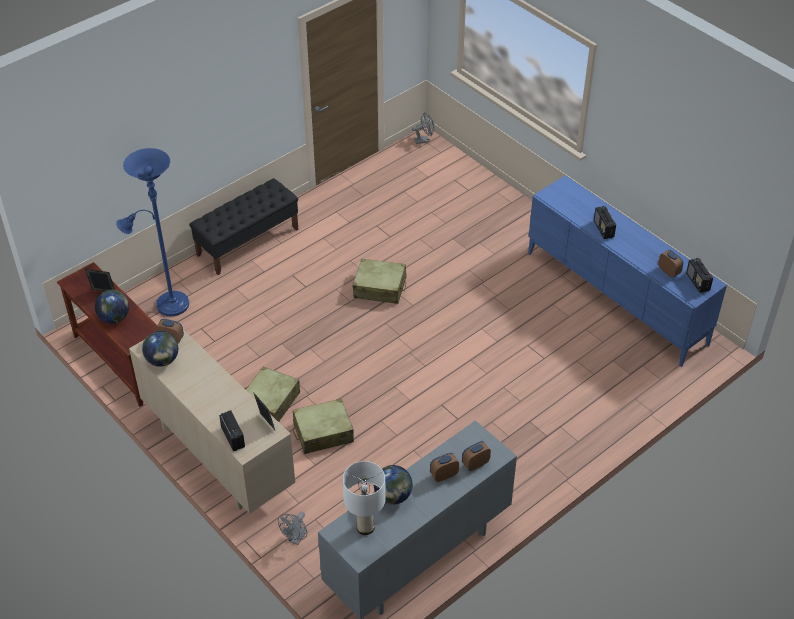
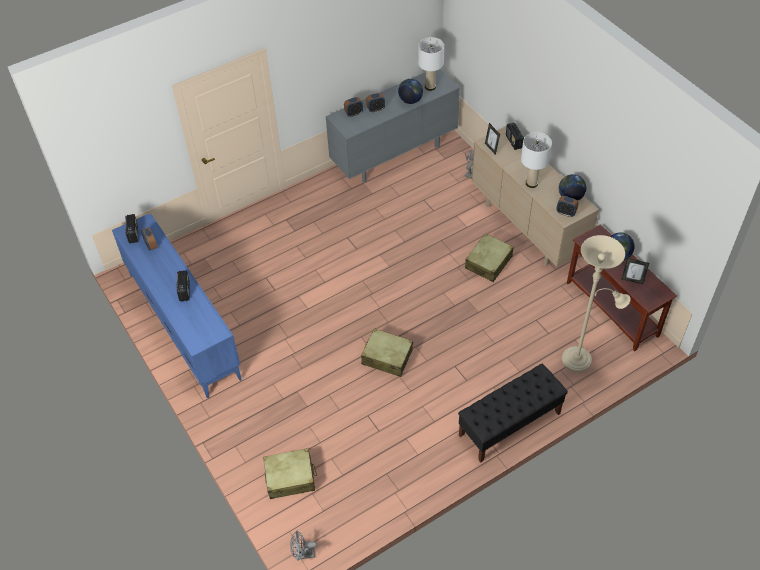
camera: 170 degrees left, 5 degrees up
blue floor lamp [116,148,189,316] -> beige floor lamp [562,235,631,372]
beige suitcase [293,399,354,454] -> beige suitcase moved to [263,448,317,499]
none -> white table lamp [521,132,552,188]

